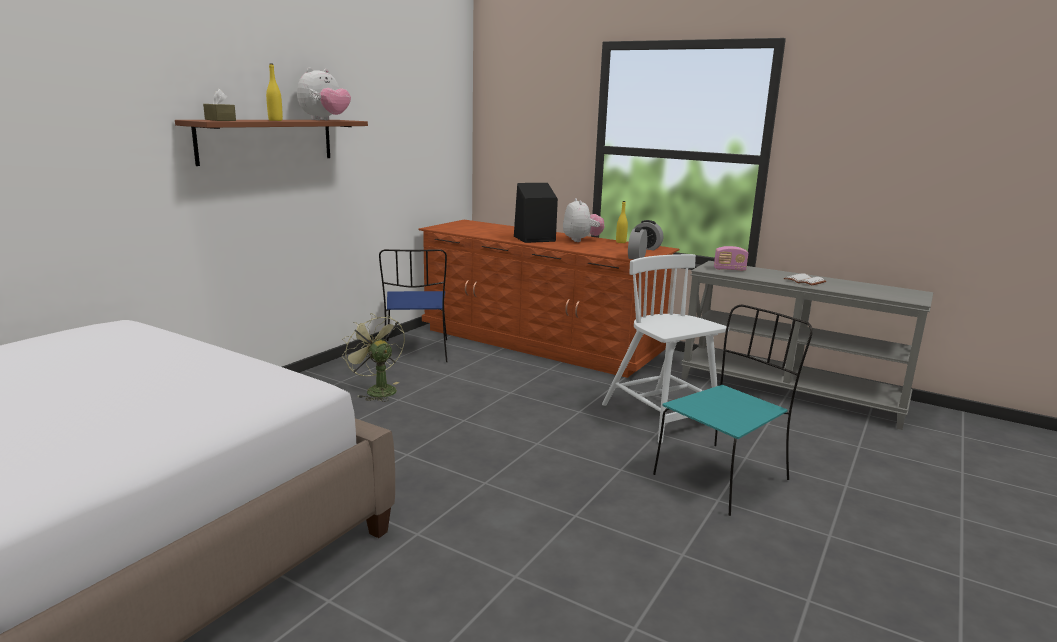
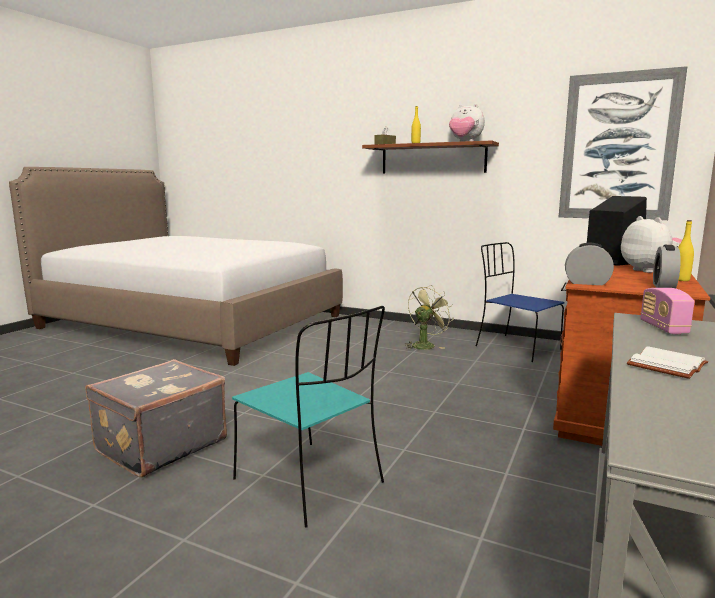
camera: 85 degrees right, 5 degrees down
blue chair [379,249,447,362] -> blue chair turned 60 degrees clockwise [476,242,564,362]
plush toy [563,198,604,242] -> plush toy turned 90 degrees counterclockwise [621,216,682,273]
white chair [602,254,729,443] -> none
none -> grey suitcase [85,359,227,478]
none -> picture [559,66,688,220]

